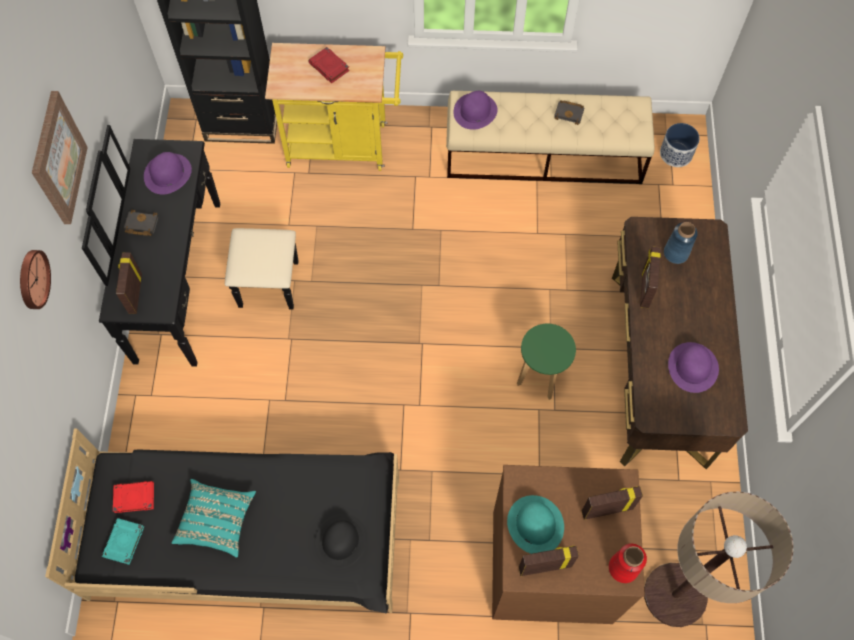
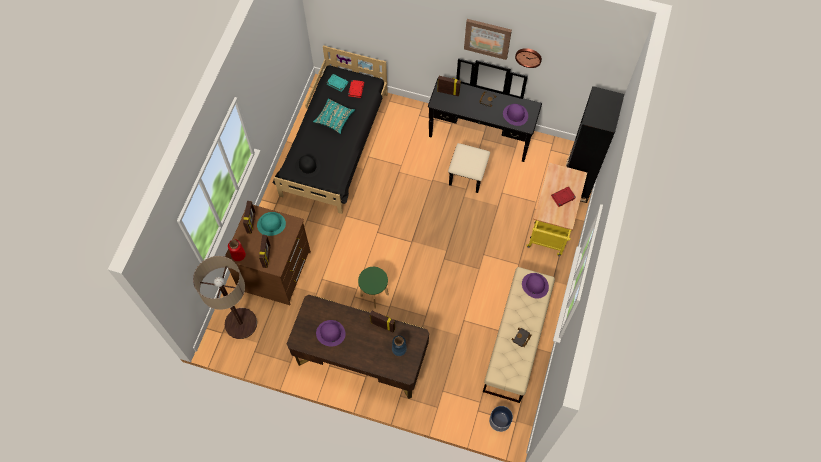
camera: 105 degrees right, 0 degrees up
wall clock [20,250,51,309] -> wall clock moved to [515,48,542,68]

